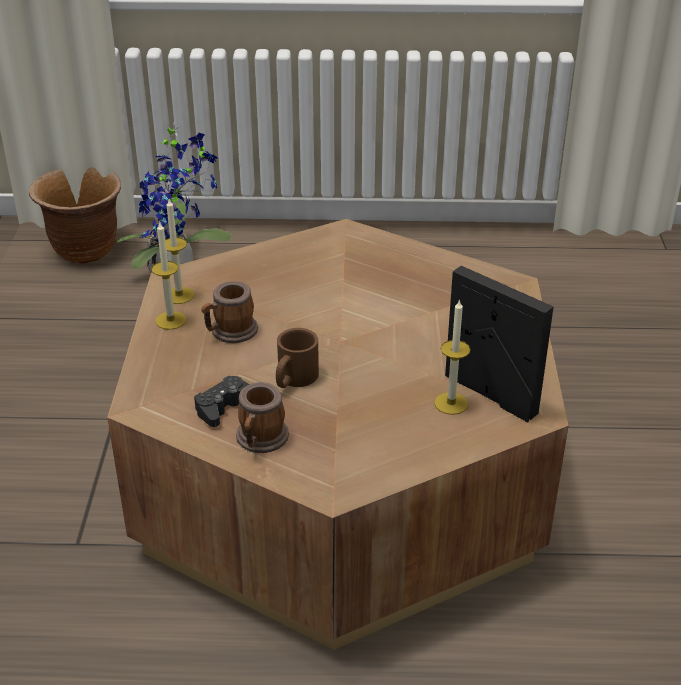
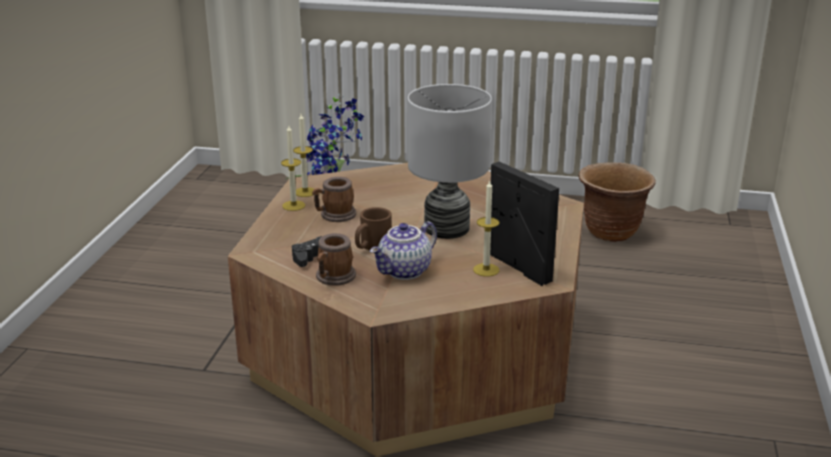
camera: 10 degrees right, 10 degrees down
brown planter [29,167,121,264] -> brown planter moved to [578,162,656,242]
none -> teapot [370,221,437,280]
none -> grey table lamp [408,84,492,239]

